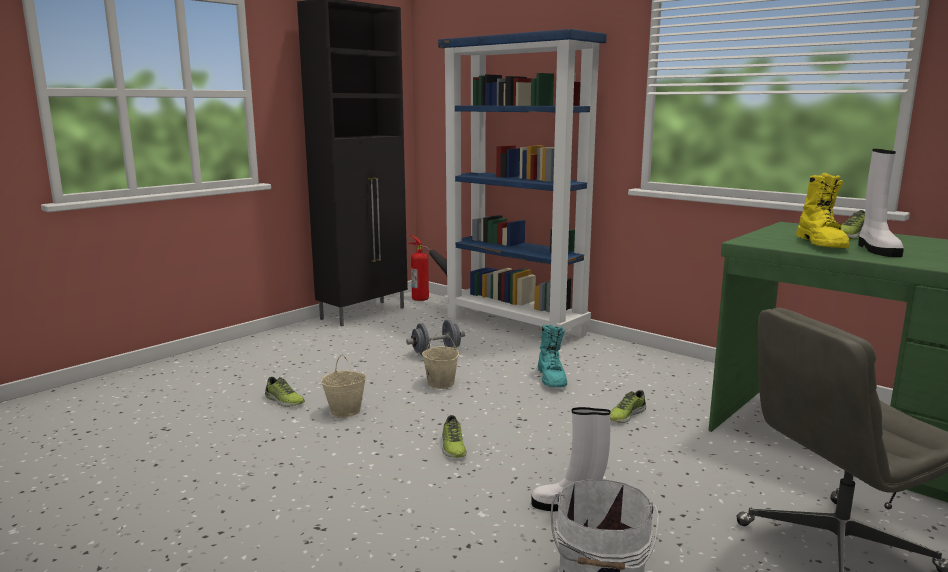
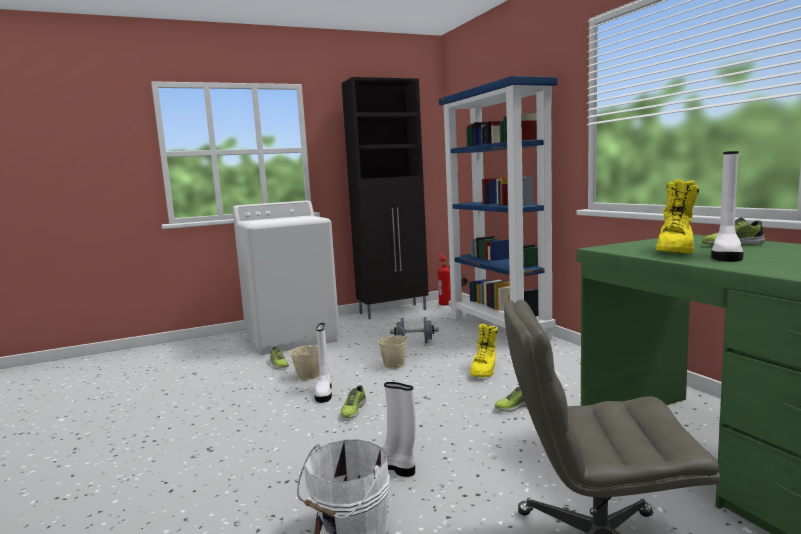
camera: 25 degrees right, 5 degrees down
turquoise boot [538,325,567,387] -> yellow boot [470,324,498,377]
none -> white washing machine [232,200,340,355]
none -> white boot [314,323,332,403]

